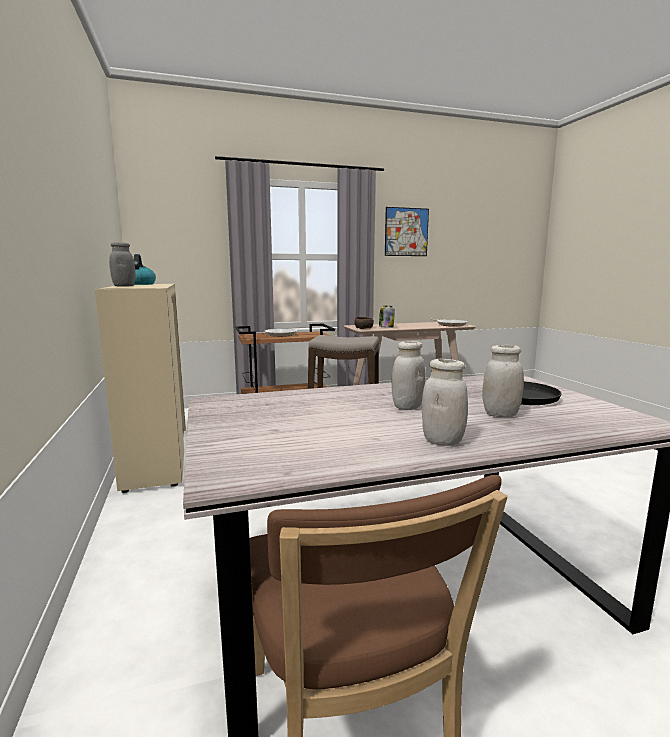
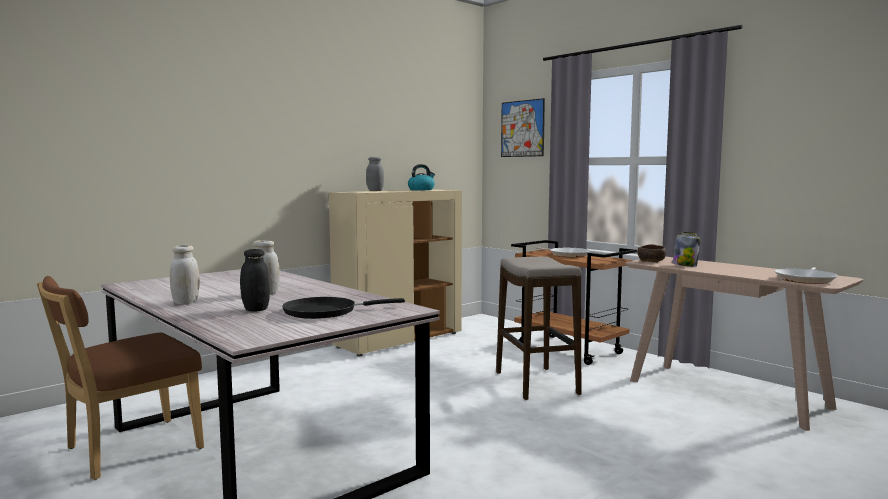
camera: 65 degrees right, 5 degrees down
picture [385,207,429,256] -> picture moved to [501,98,545,157]
white jar [482,345,524,418] -> black jar [240,249,270,311]

